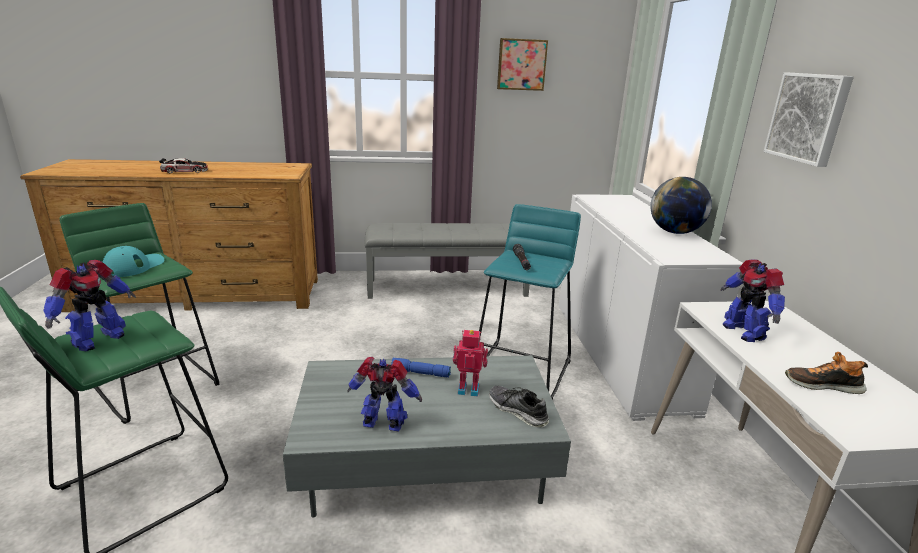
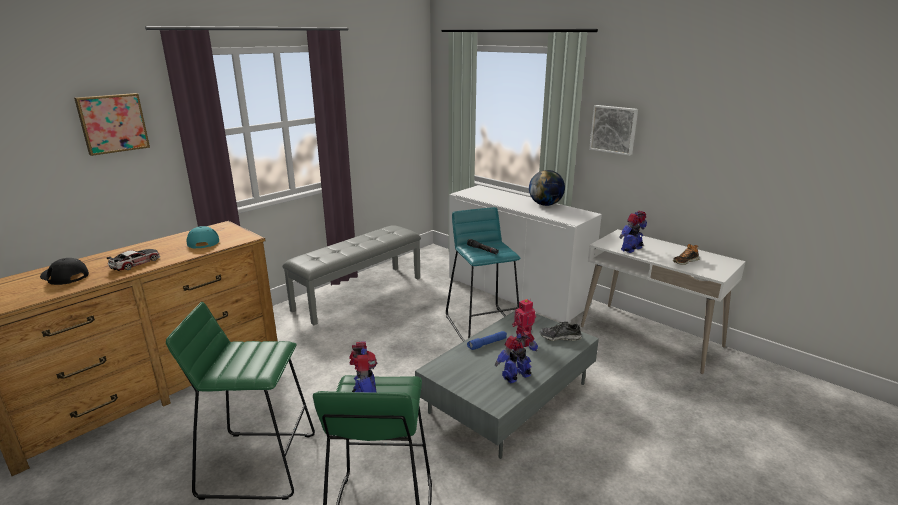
camera: 40 degrees left, 0 degrees up
turquoise cap [103,246,164,277] -> turquoise cap moved to [186,226,219,249]
picture [497,38,548,91] -> picture moved to [74,93,150,156]
toy robot [720,259,785,342] -> toy robot turned 105 degrees clockwise [619,211,647,253]
none -> black cap [40,258,89,285]

